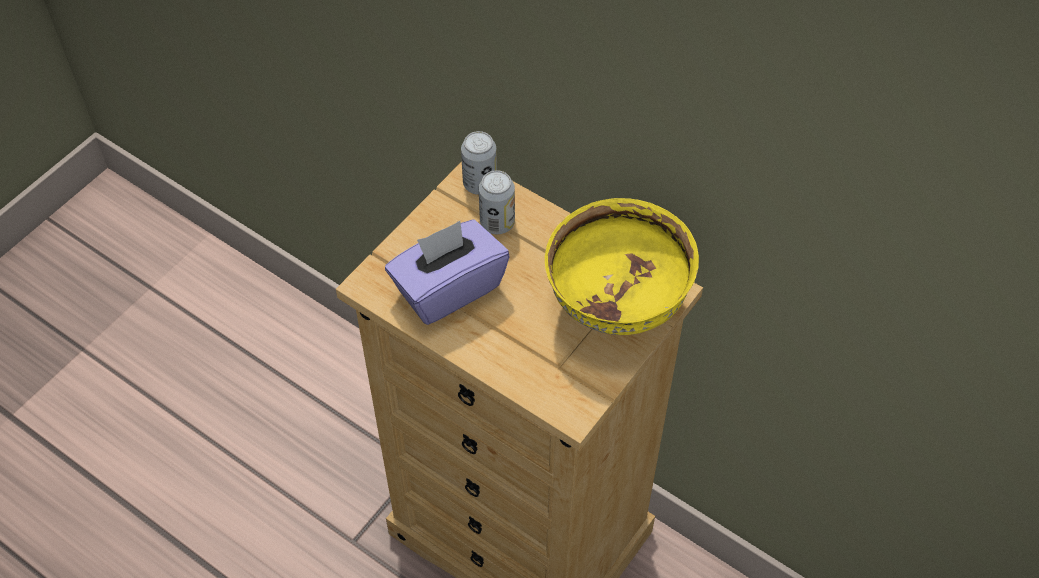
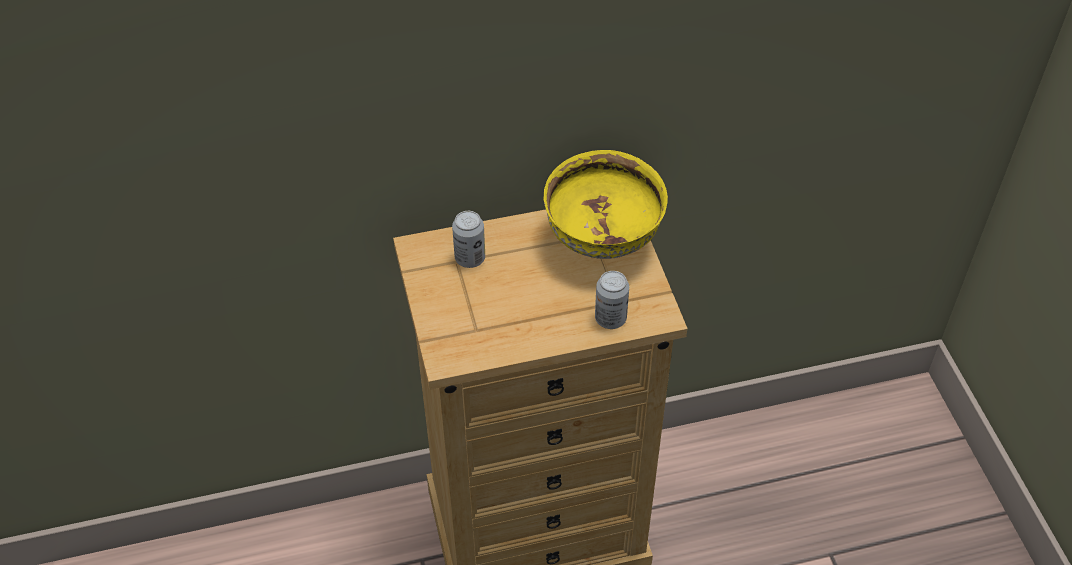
camera: 50 degrees left, 5 degrees down
purple tissue box [385,220,510,325] -> none
can [461,131,497,195] -> can moved to [595,271,629,329]

